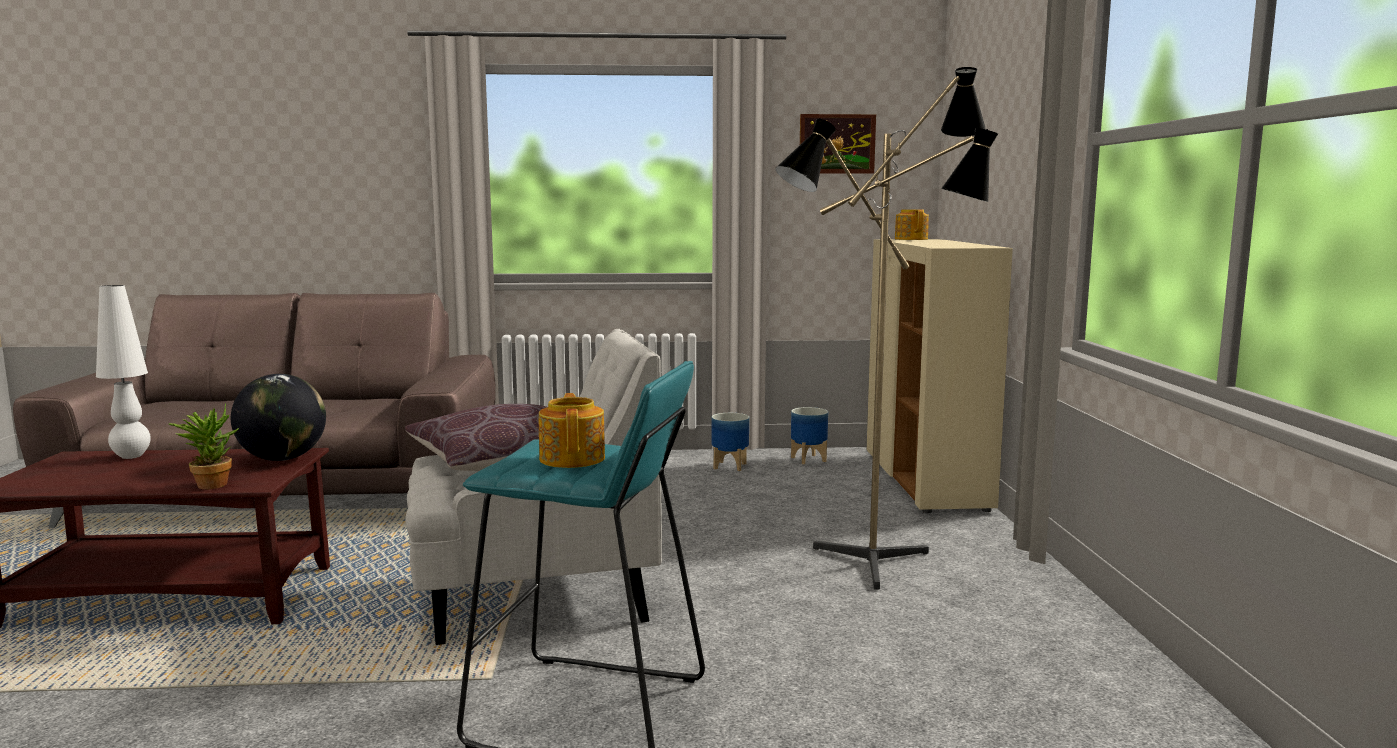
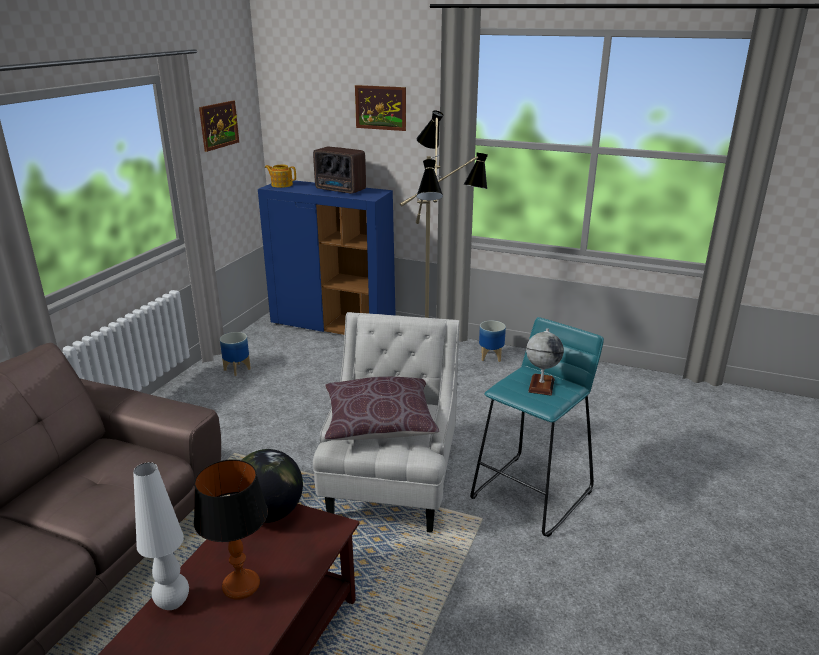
camera: 65 degrees left, 15 degrees up
potted plant [169,403,239,489] -> none
teapot [539,393,605,468] -> globe [526,328,564,396]
planter [791,407,828,464] -> planter moved to [479,321,506,362]
beige cabinet [867,239,1013,513] -> blue cabinet [258,181,396,335]
none -> table lamp [194,459,268,600]
none -> radio [313,147,366,194]
none -> picture [355,85,406,131]

